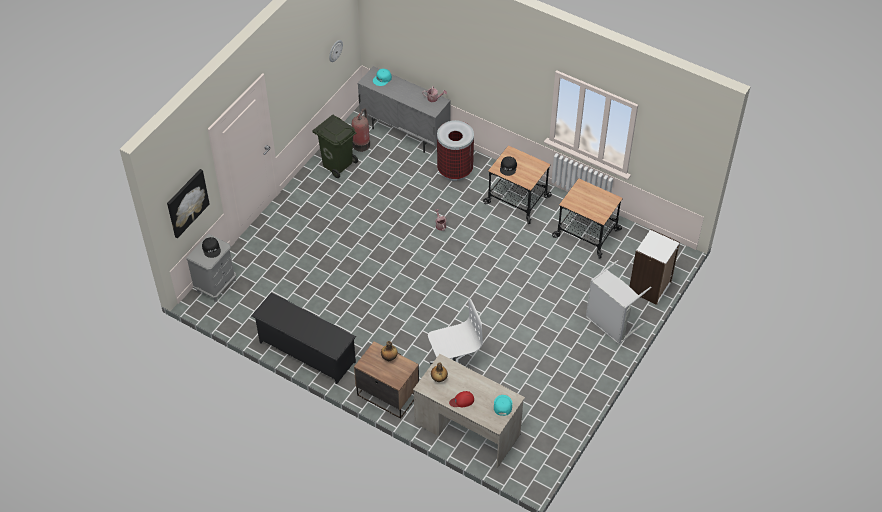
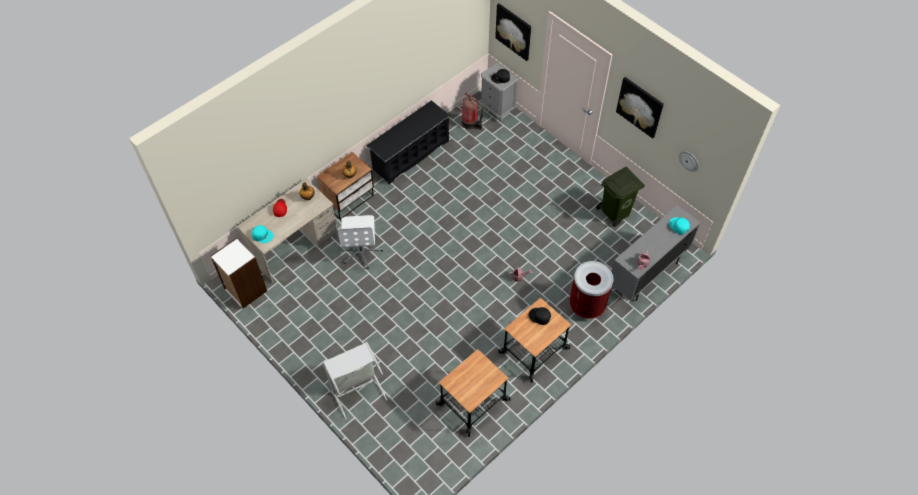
camera: 105 degrees right, 5 degrees up
fire extinguisher [352,108,370,152] -> fire extinguisher moved to [462,92,484,130]
white bookcase [629,229,680,305] -> white bookcase moved to [210,238,267,309]
none -> picture [616,77,664,139]

